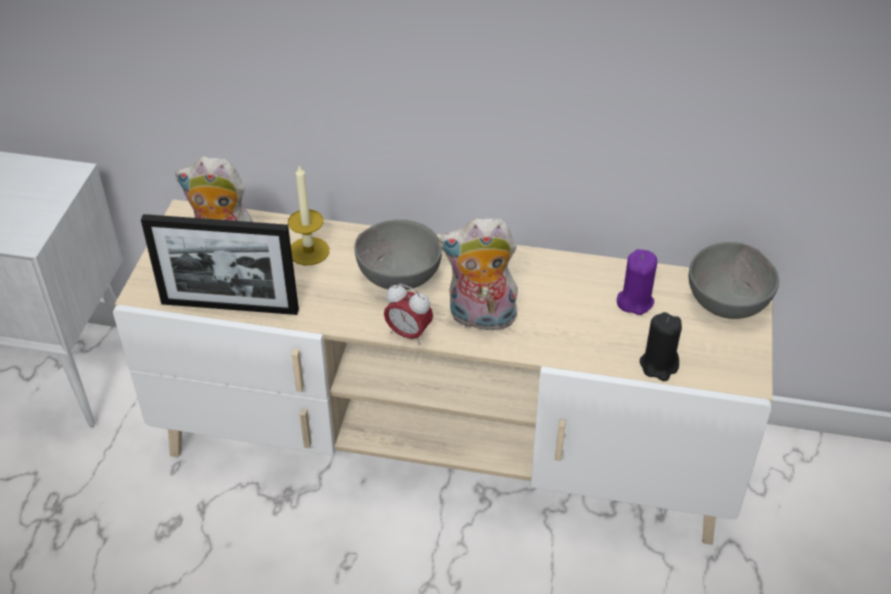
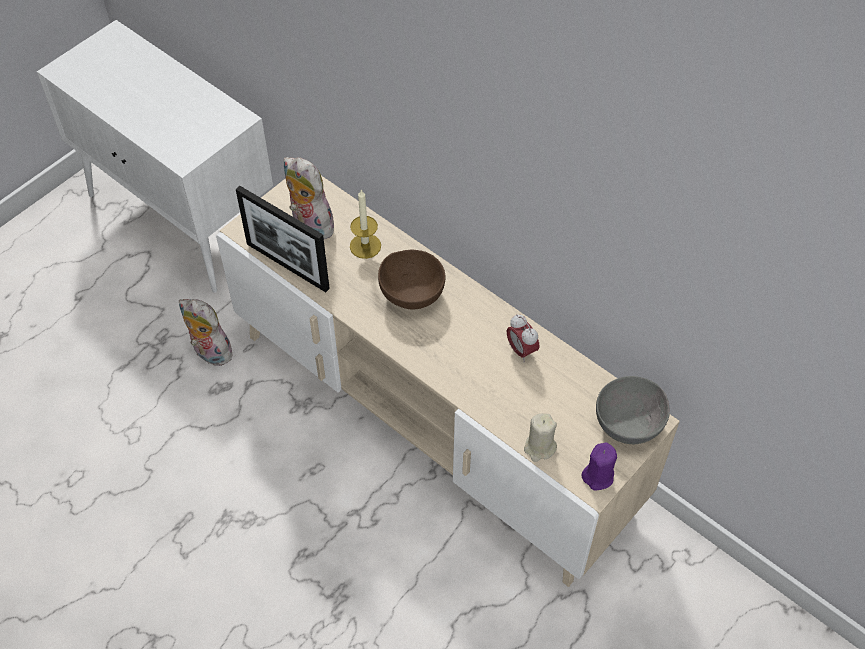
camera: 30 degrees right, 10 degrees up
grey bowl [354,219,442,290] -> brown bowl [378,249,446,309]
alarm clock [384,284,433,345] -> alarm clock moved to [507,315,540,362]
plush toy [438,218,518,331] -> plush toy moved to [179,299,237,366]
purple candle [617,249,657,315] -> purple candle moved to [581,442,617,490]
black candle [640,312,682,381] -> beige candle [524,414,557,462]

